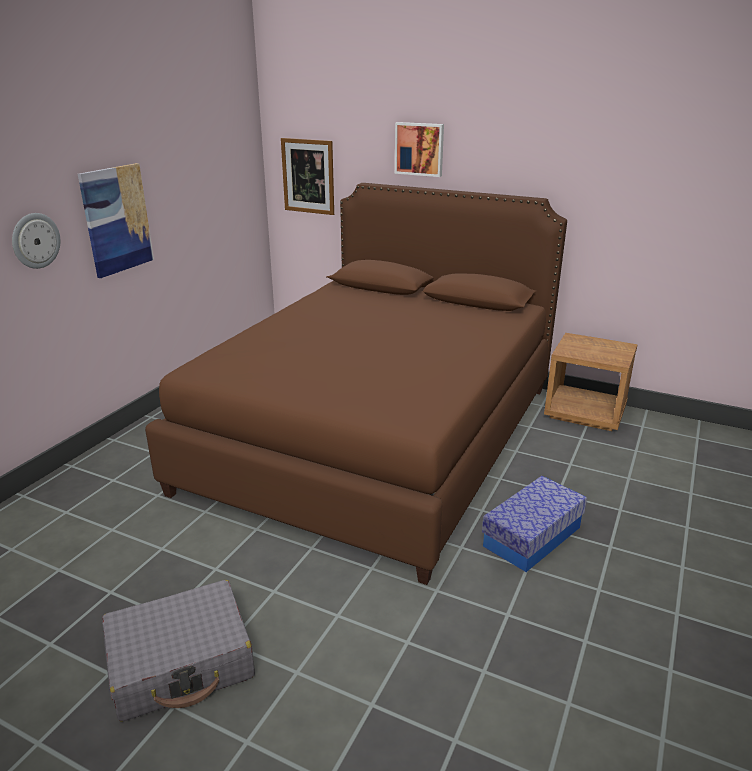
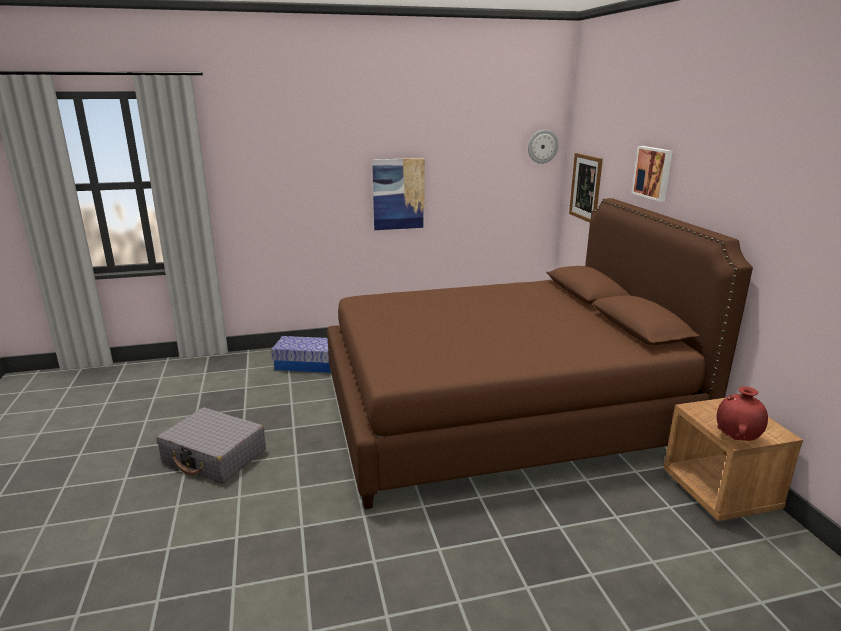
camera: 50 degrees right, 5 degrees down
wall clock [12,213,60,269] -> wall clock moved to [528,130,559,164]
storage box [482,476,587,572] -> storage box moved to [271,336,331,373]
none -> red vase [716,386,768,441]

